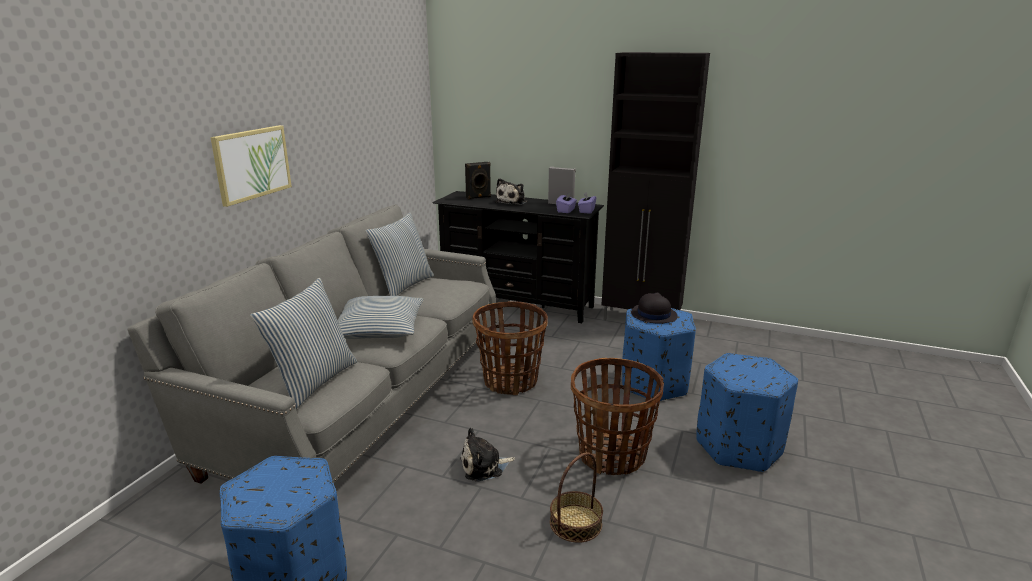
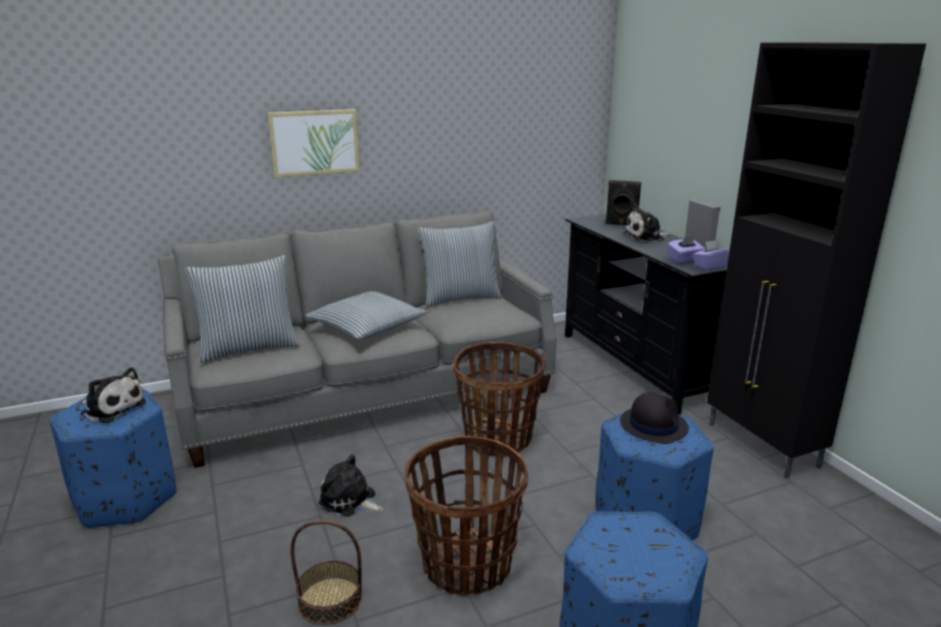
camera: 45 degrees right, 0 degrees up
none -> plush toy [81,367,146,423]

